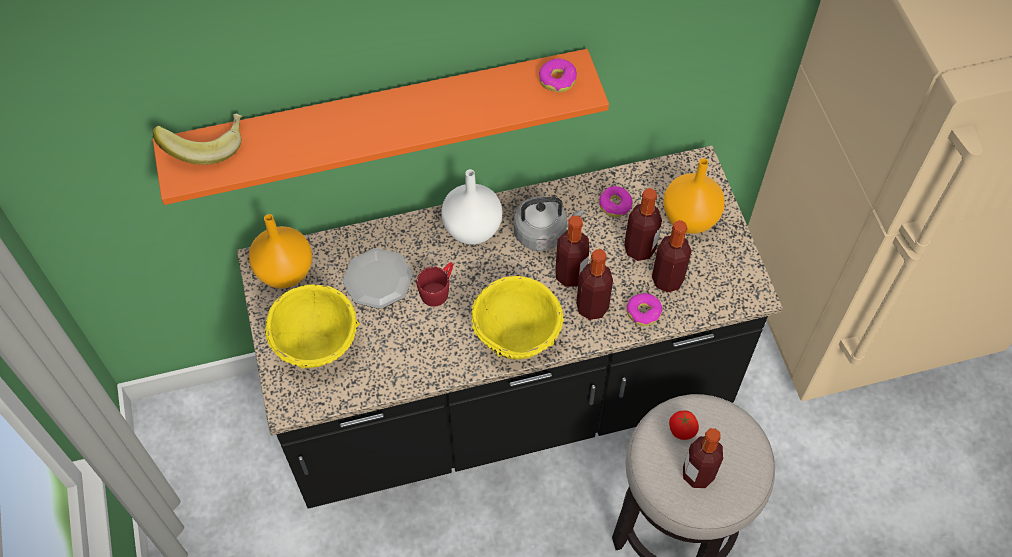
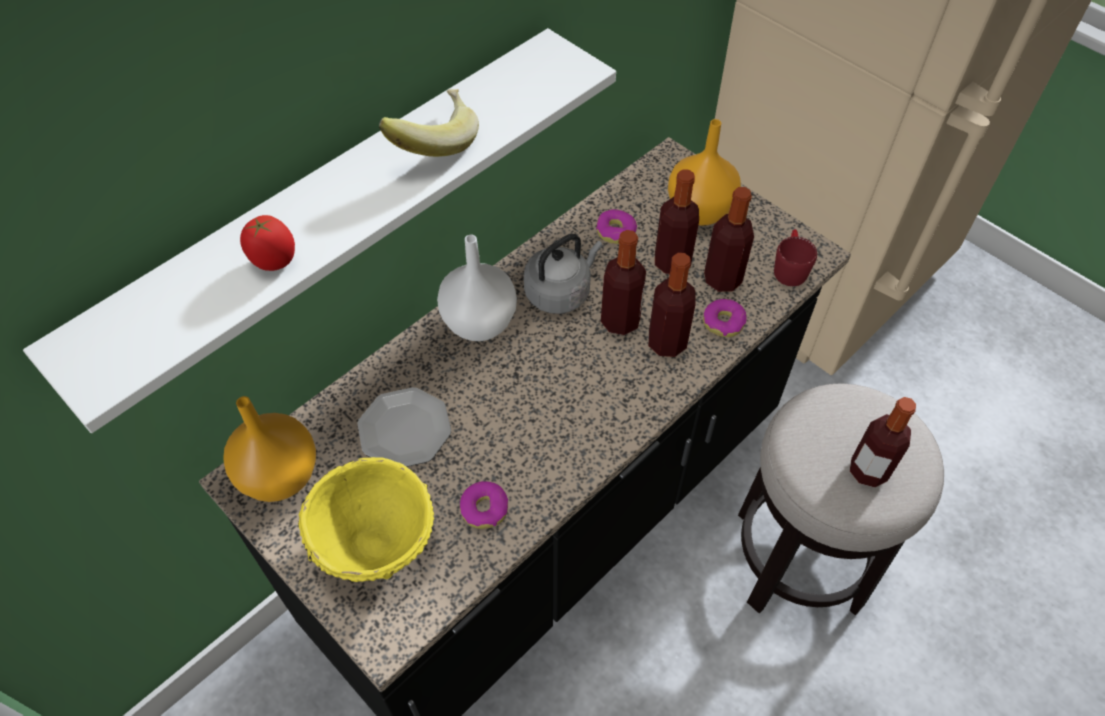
camera: 30 degrees left, 5 degrees down
orange shelf [153,49,609,205] -> white shelf [23,28,616,433]
banana [153,114,242,165] -> banana moved to [379,89,479,157]
red mug [416,262,453,307] -> red mug moved to [774,229,817,286]
yellow bowl [471,276,564,359] -> none
donut [539,59,577,92] -> donut moved to [460,481,508,529]
tomato [669,411,699,440] -> tomato moved to [240,215,295,271]

